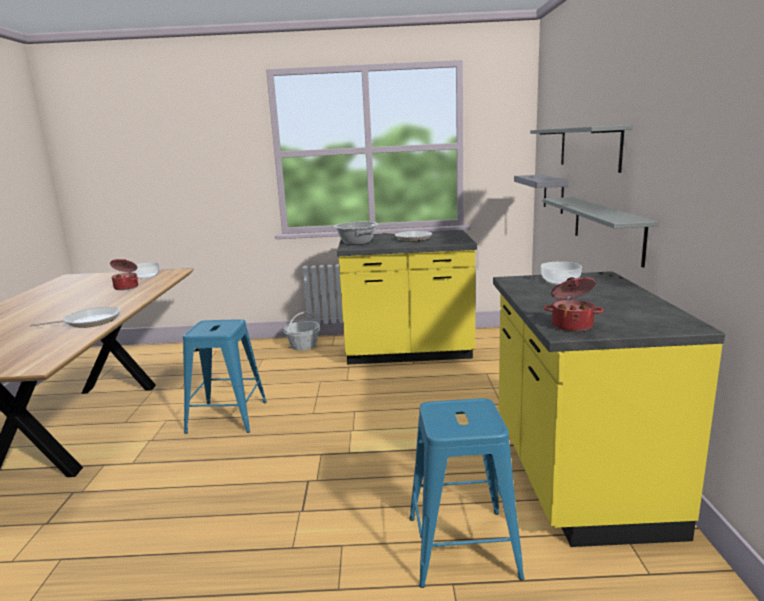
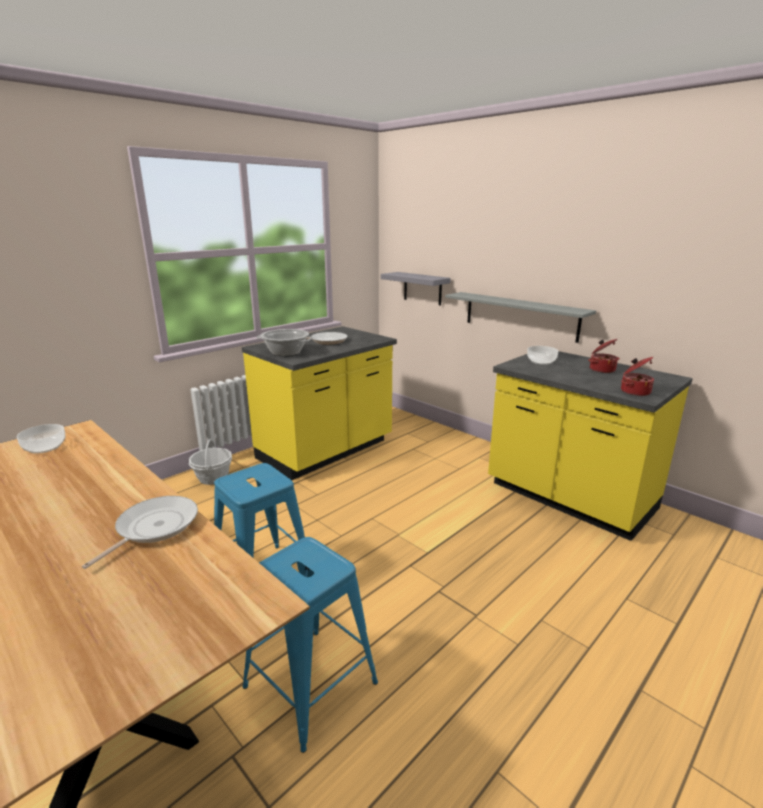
camera: 45 degrees left, 5 degrees up
cooking pot [110,259,138,290] -> cooking pot moved to [588,339,620,373]
blue stool [409,398,524,588] -> blue stool moved to [242,537,378,753]
grey shelf [530,125,632,173] -> none

